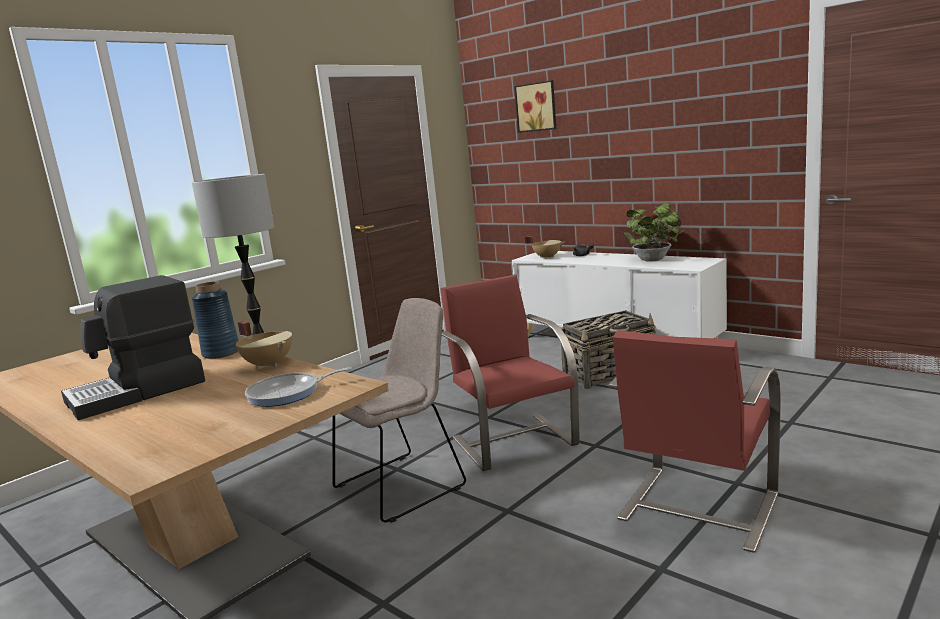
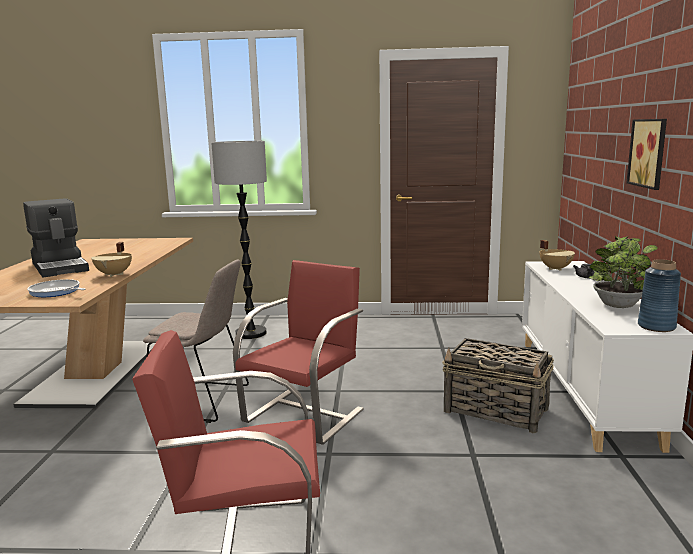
camera: 50 degrees right, 0 degrees up
coffee machine [61,275,205,420] -> coffee machine turned 135 degrees counterclockwise [23,198,89,277]
blue vase [192,281,239,359] -> blue vase moved to [638,259,681,332]
picture [514,80,556,133] -> picture moved to [627,119,667,190]

